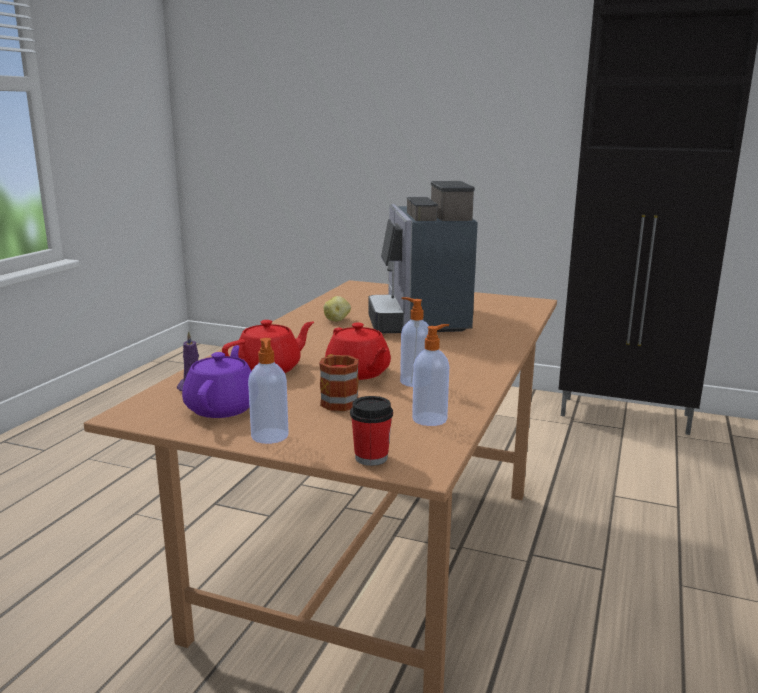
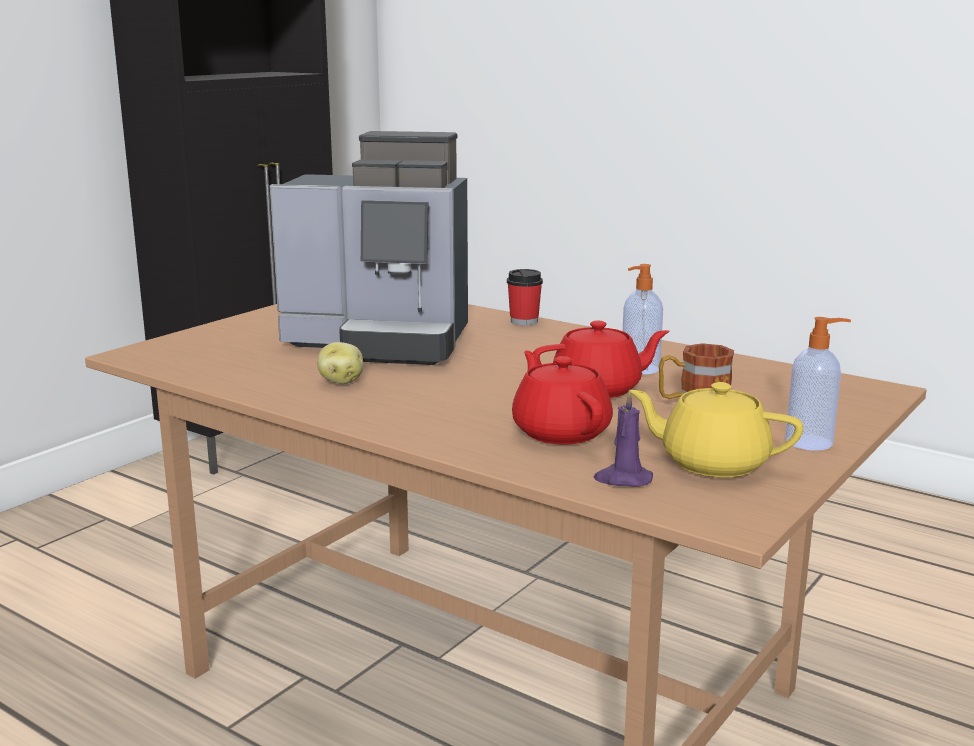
camera: 75 degrees left, 0 degrees up
purple teapot [182,345,251,418] -> yellow teapot [628,382,803,478]
cup [350,396,393,466] -> cup moved to [507,269,543,325]
soap dispenser [412,324,449,426] -> none

